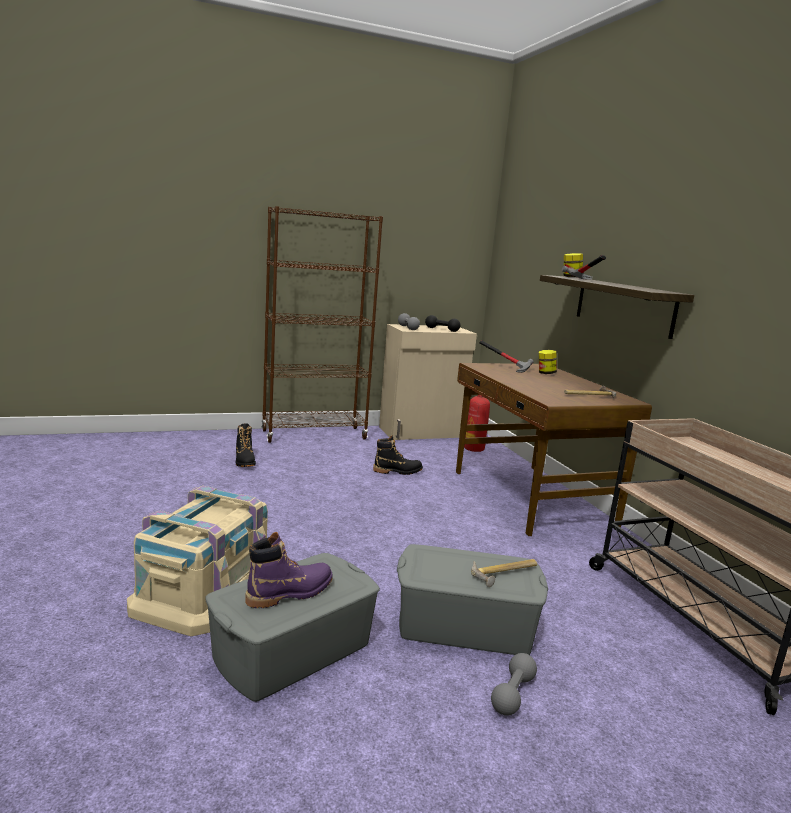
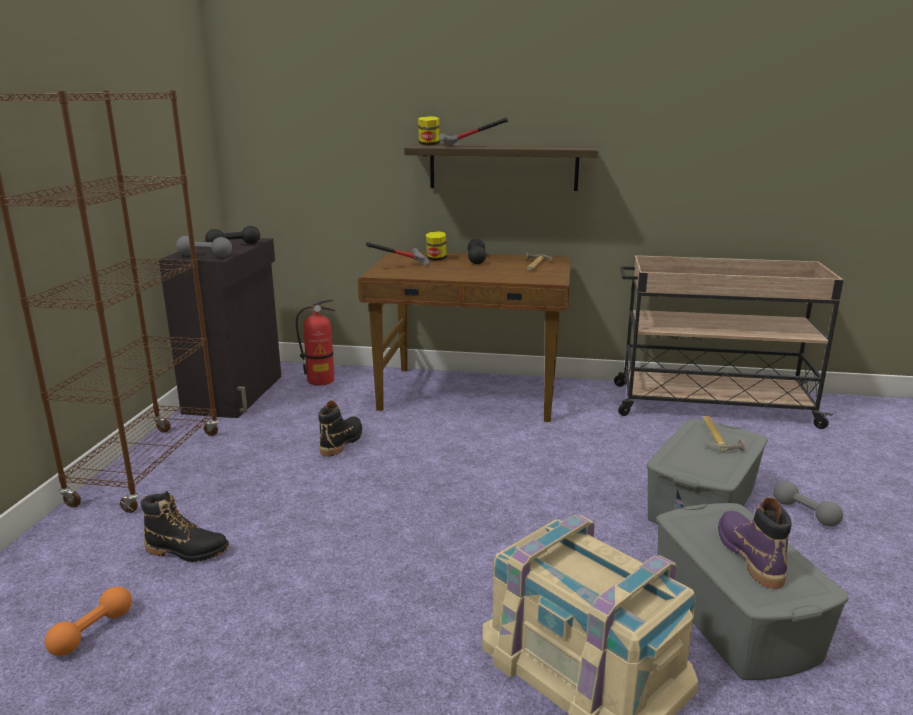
camera: 60 degrees left, 5 degrees up
beige cabinet [379,324,477,440] -> black cabinet [159,238,281,418]
none -> orange dumbbell [45,586,132,656]
none -> black dumbbell [468,239,486,264]

